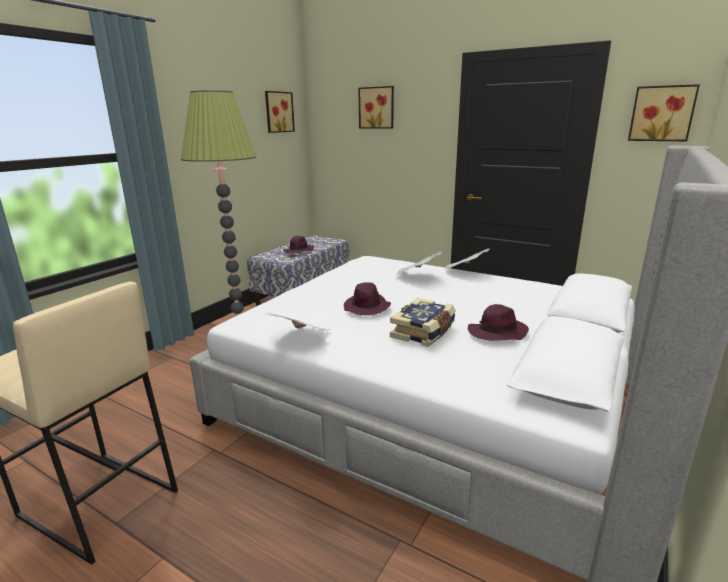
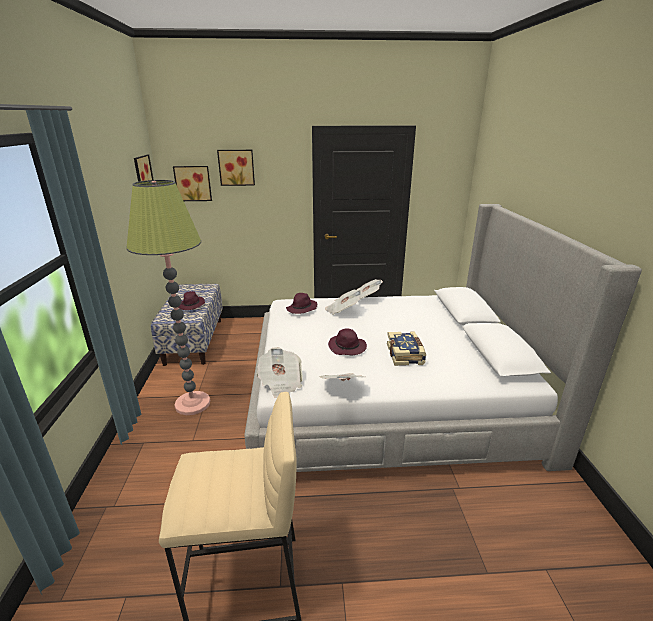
camera: 35 degrees left, 5 degrees up
purple hat [468,304,529,341] -> purple hat moved to [286,293,317,314]
picture [628,84,700,141] -> picture moved to [173,166,212,201]
none -> newspaper [257,347,303,398]

